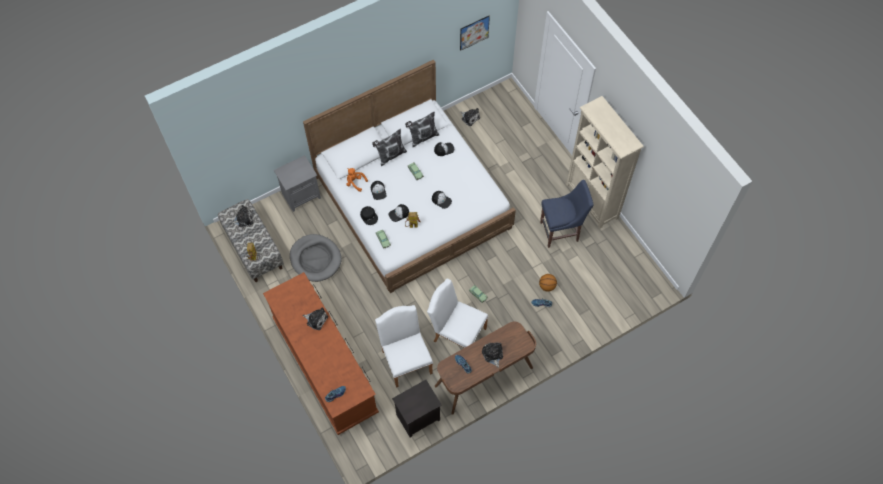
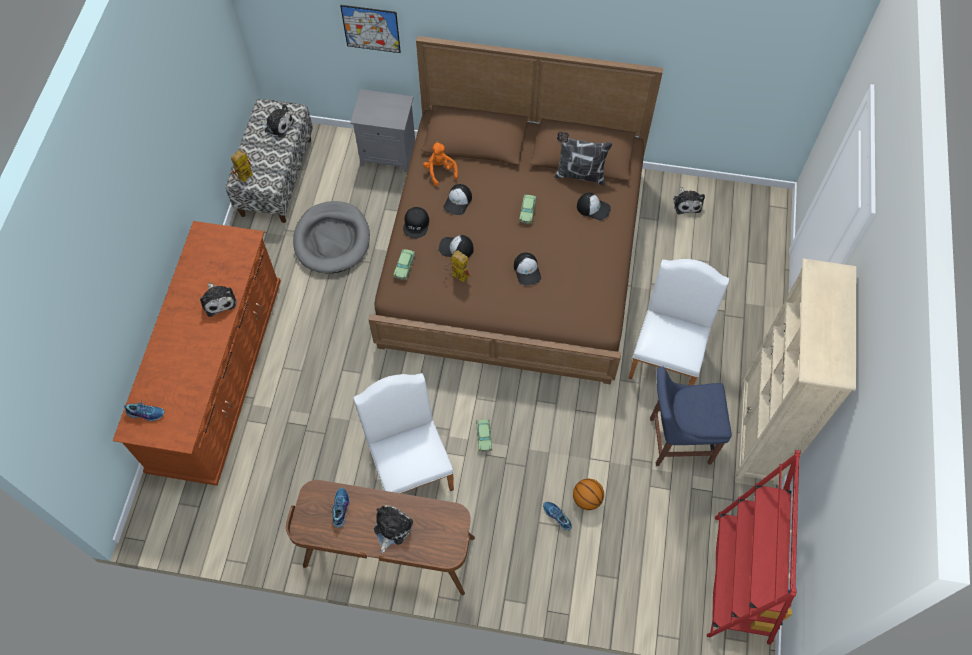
camera: 40 degrees right, 0 degrees up
white bed [303,60,516,293] -> brown bed [369,36,663,385]
pillow [372,129,407,166] -> none
white chair [375,305,433,388] -> white chair moved to [628,259,729,385]
black nightstand [392,380,442,438] -> none
picture [460,16,490,51] -> picture moved to [340,5,401,53]
blue chair [540,180,594,248] -> blue chair turned 150 degrees clockwise [650,366,732,466]
none -> red bookcase [707,450,801,645]

